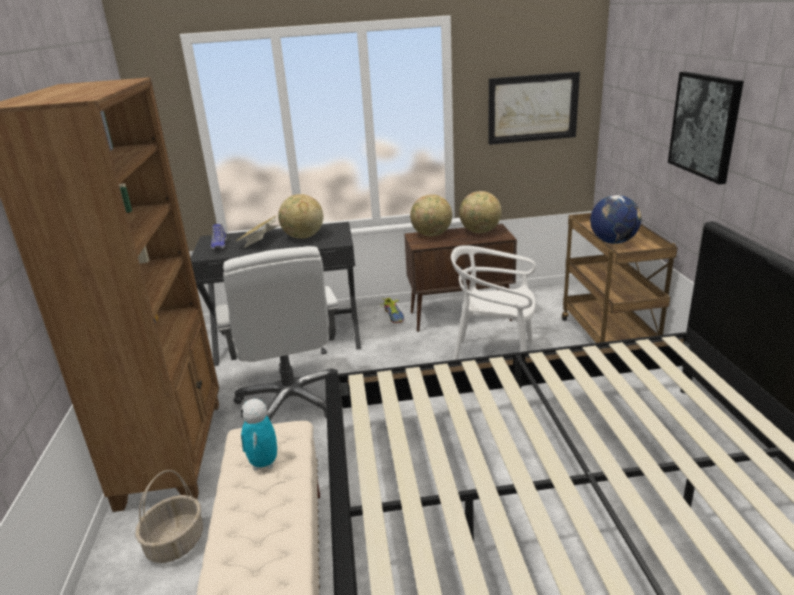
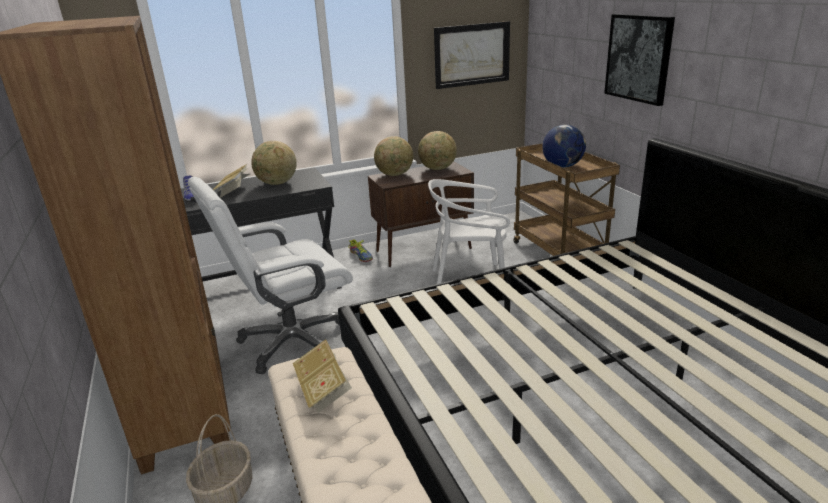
camera: 15 degrees left, 0 degrees up
white office chair [215,246,339,420] -> white office chair turned 90 degrees clockwise [188,177,353,374]
toy robot [241,399,277,470] -> book [293,339,352,413]

